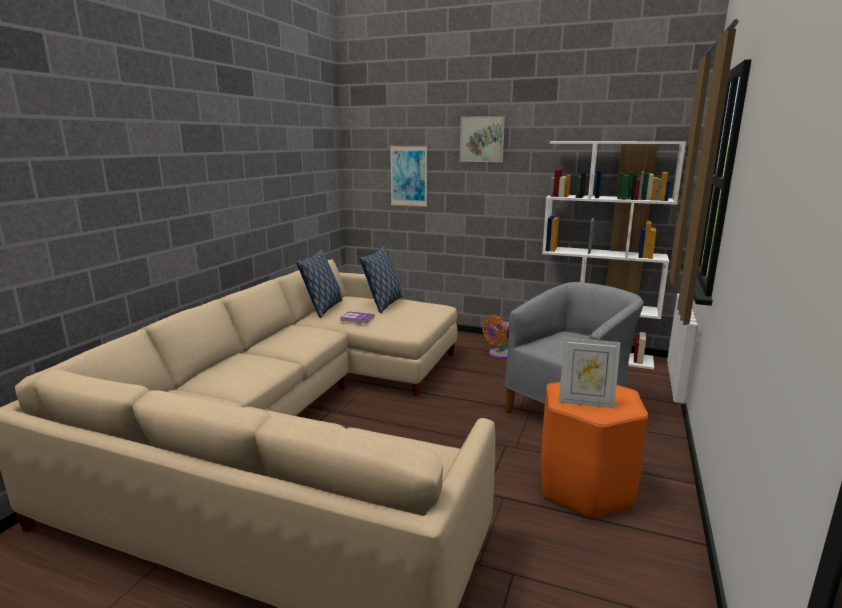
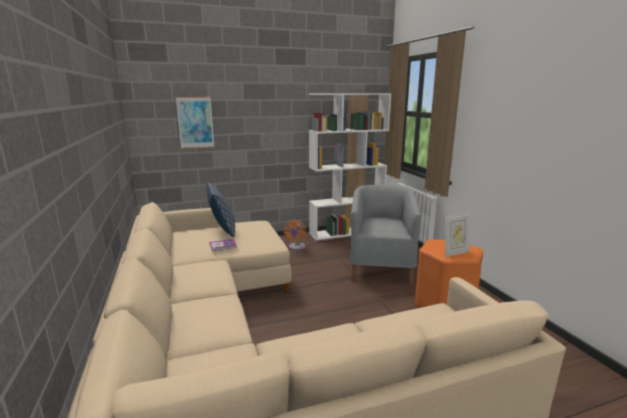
camera: 40 degrees left, 0 degrees up
pillow [296,249,342,318] -> none
picture [460,116,505,162] -> none

